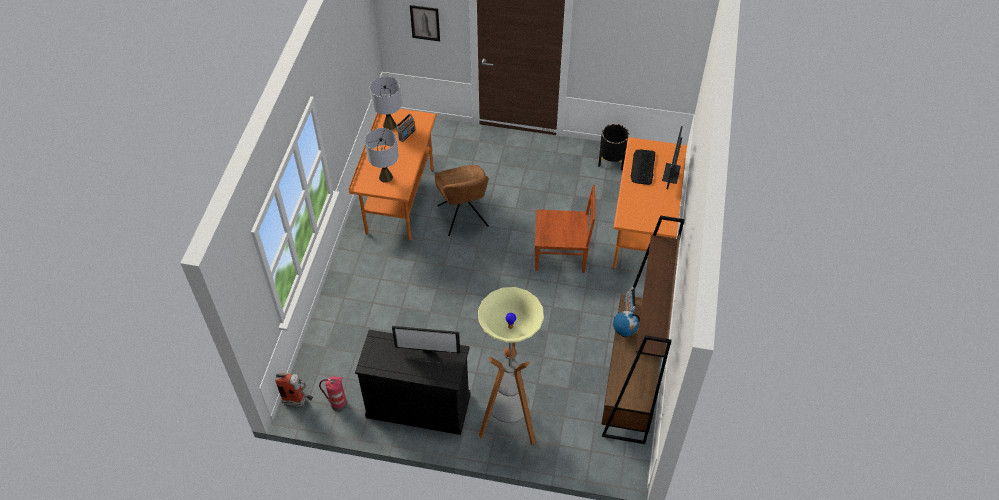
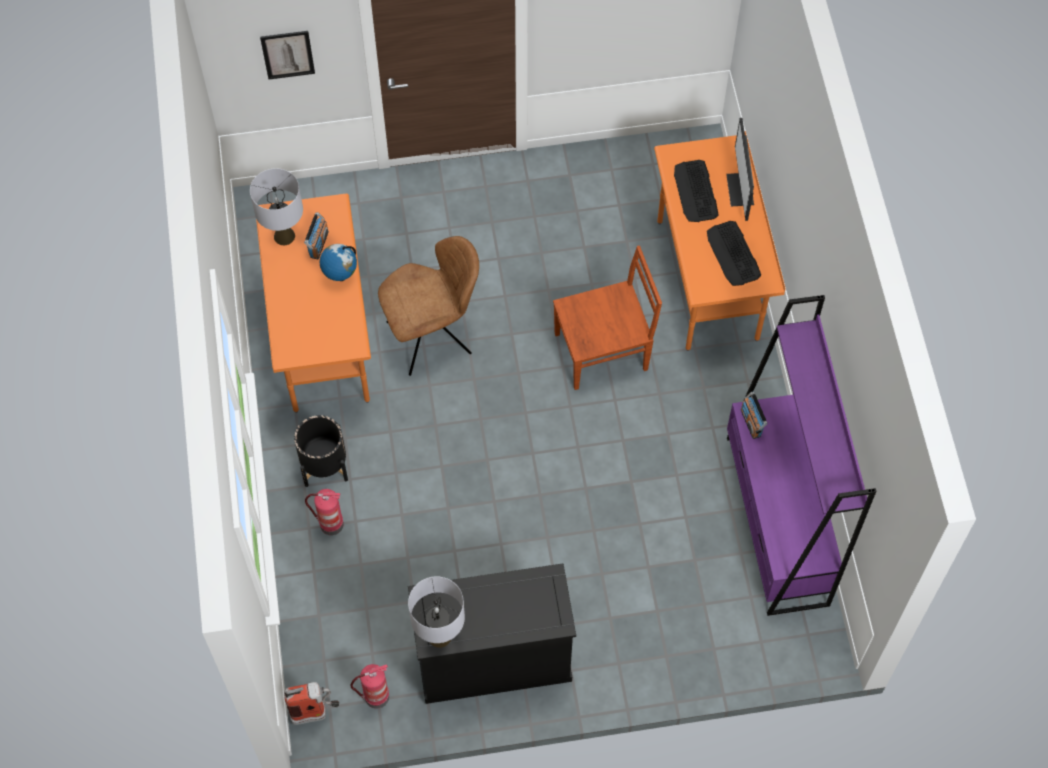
camera: 20 degrees left, 10 degrees up
grey table lamp [365,128,399,183] -> grey table lamp moved to [408,576,465,648]
monitor [392,326,460,363] -> none
brown chair [435,165,489,236] -> brown chair turned 75 degrees counterclockwise [378,236,479,376]
floor lamp [478,287,544,446] -> none
black planter [598,124,629,170] -> black planter moved to [294,415,348,487]
brown bookcase [601,215,685,444] -> purple bookcase [727,295,876,616]
globe [613,311,640,337] -> globe moved to [320,244,357,281]
none -> fire extinguisher [305,489,344,535]
none -> keyboard [707,221,761,286]

